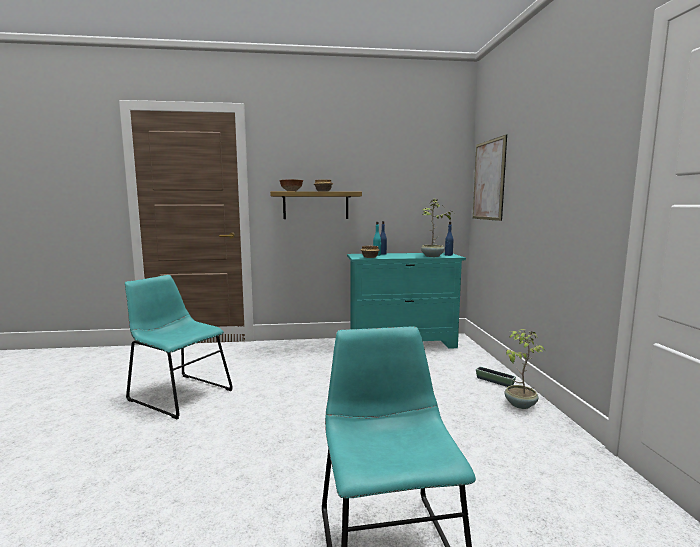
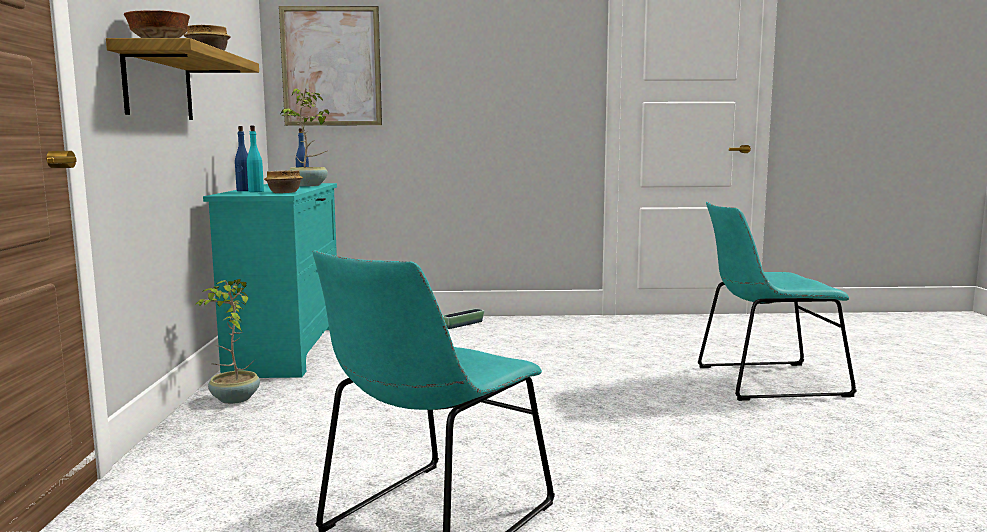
camera: 85 degrees left, 0 degrees up
potted plant [504,329,545,409] -> potted plant moved to [196,279,260,404]

